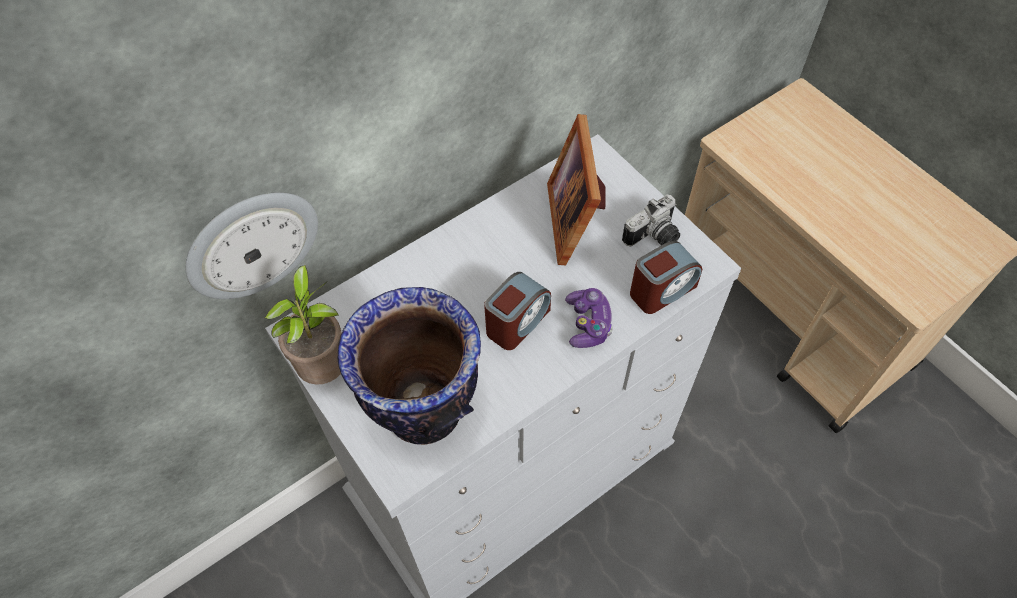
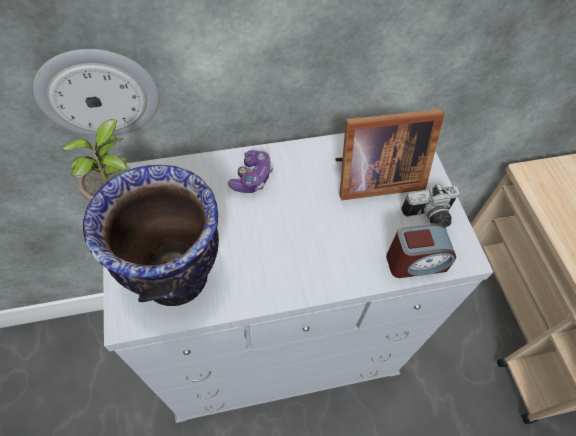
camera: 20 degrees right, 0 degrees up
alarm clock [484,272,551,350] -> none
picture frame [547,114,606,265] -> picture frame turned 120 degrees counterclockwise [335,109,445,200]
game controller [565,288,613,348] -> game controller moved to [228,150,273,193]

